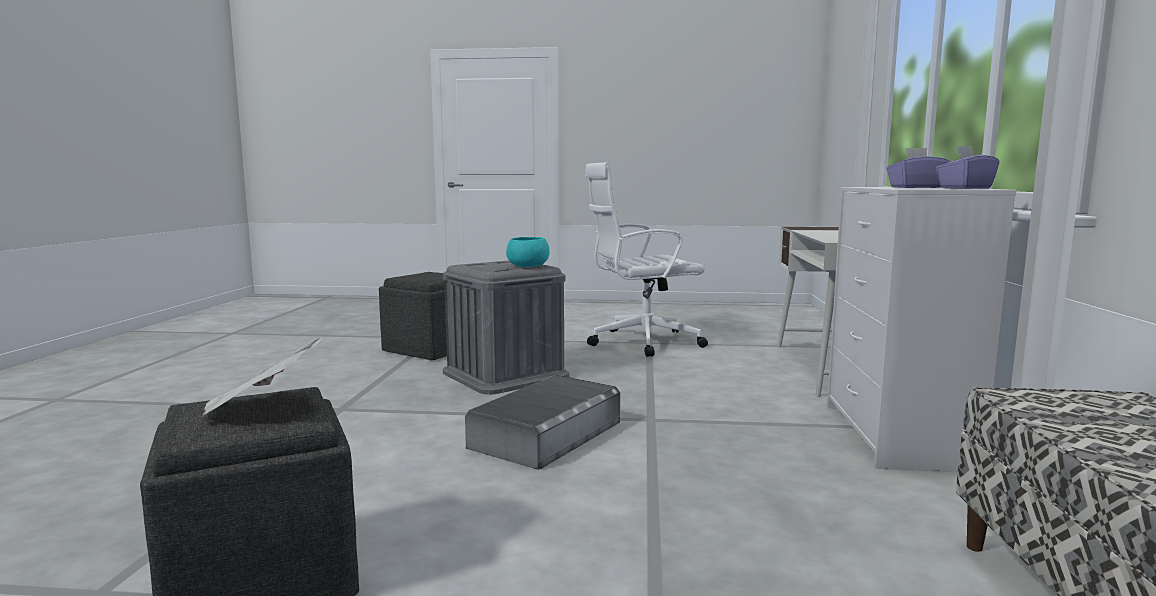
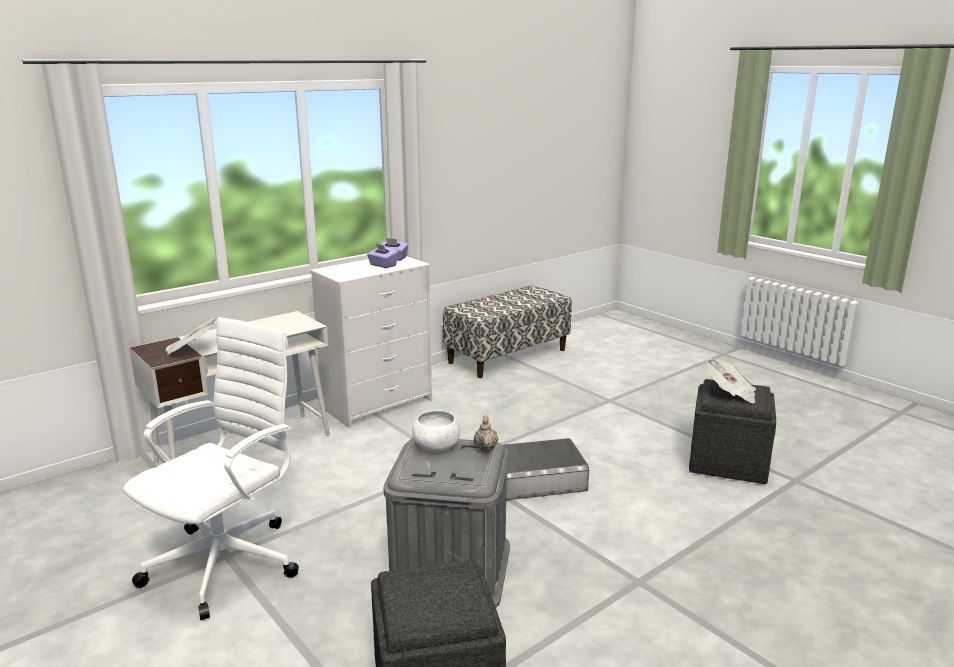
camera: 135 degrees left, 10 degrees up
turquoise bowl [506,237,550,267] -> white bowl [412,410,460,452]
white office chair [585,162,708,357] -> white office chair turned 90 degrees counterclockwise [123,317,299,620]
none -> newspaper [166,318,217,355]
none -> beige teapot [474,415,498,452]

